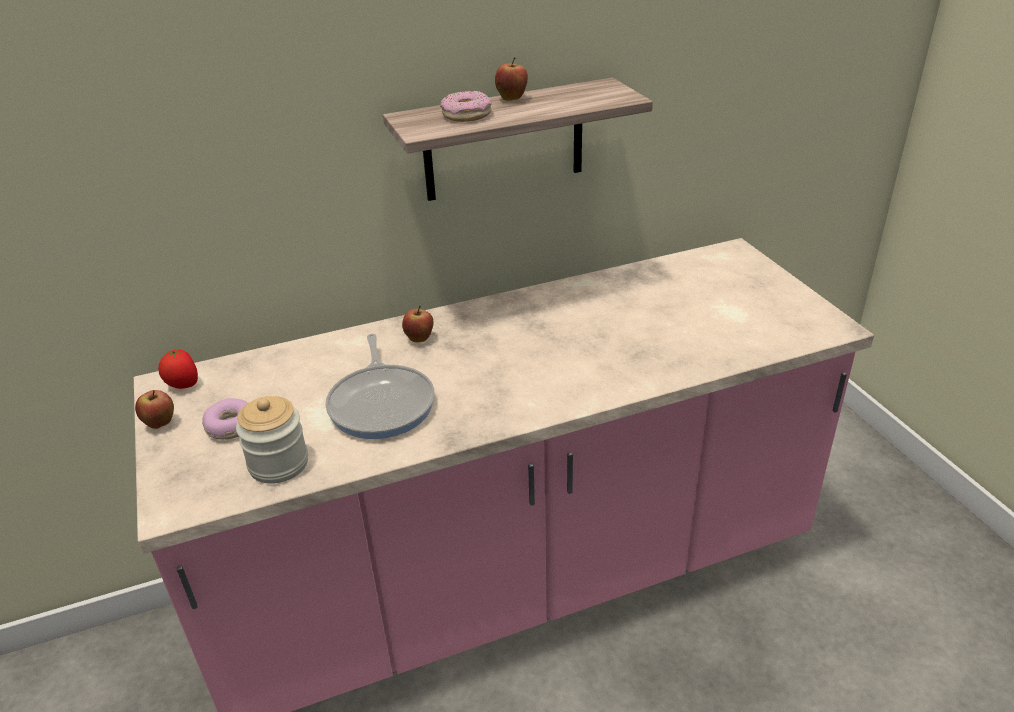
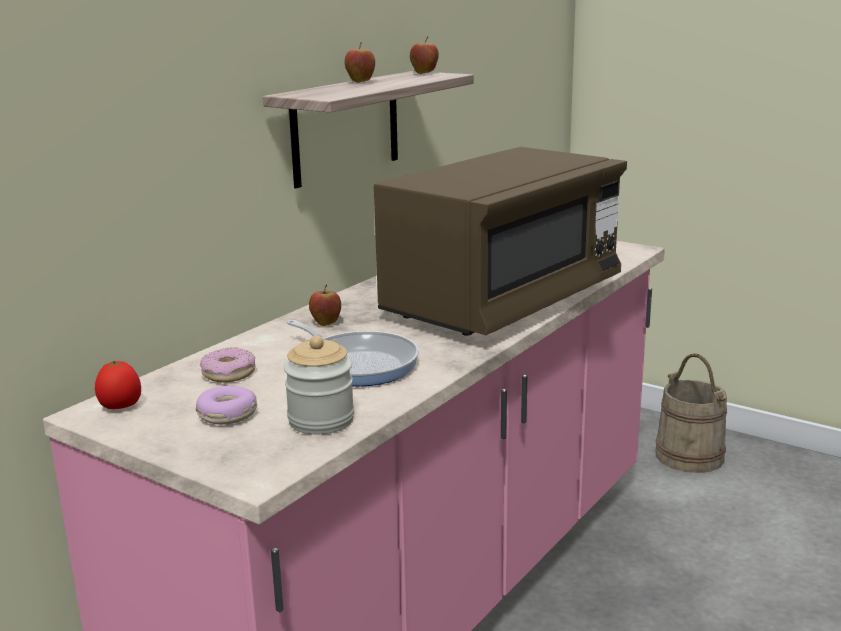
camera: 35 degrees left, 15 degrees down
apple [135,390,174,429] -> apple moved to [410,36,439,74]
donut [440,91,492,122] -> donut moved to [200,347,255,382]
none -> brown microwave [374,147,627,336]
none -> beige bucket [655,353,727,473]

